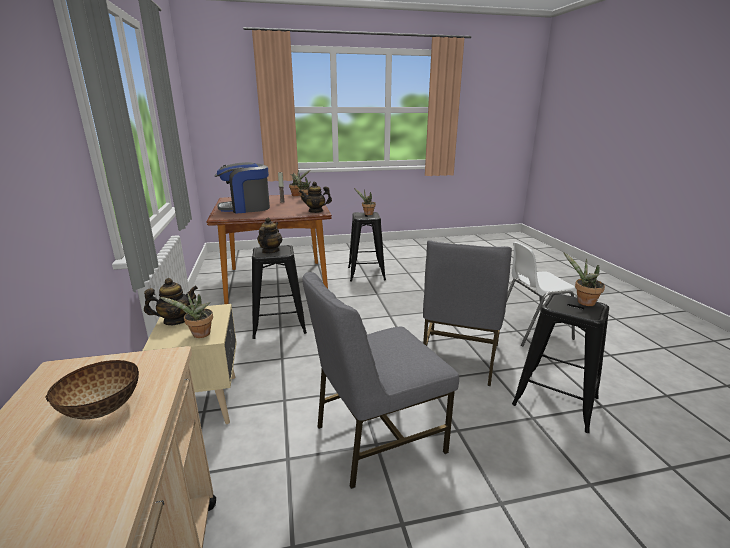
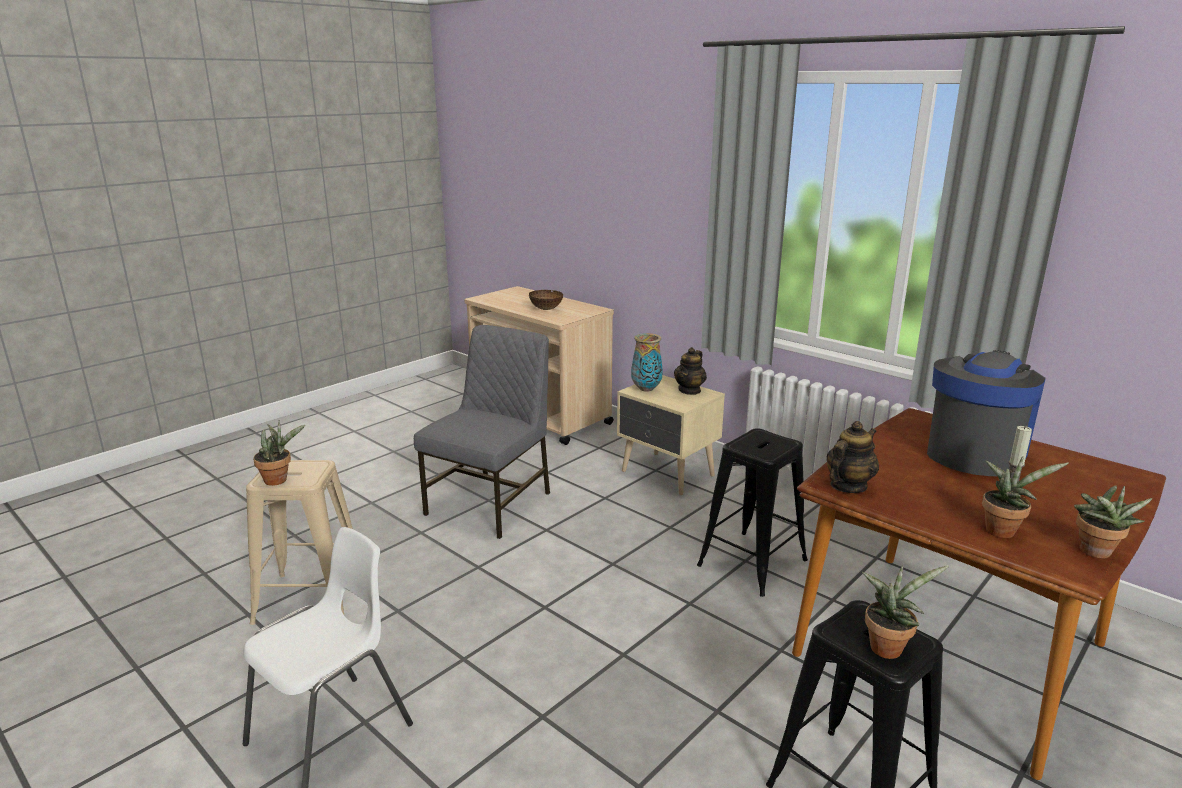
camera: 145 degrees right, 0 degrees up
potted plant [159,294,213,338] -> vase [631,333,663,392]
teapot [257,217,282,254] -> none
grey chair [423,240,512,386] -> none
black stool [512,293,609,433] -> beige stool [246,460,353,625]

